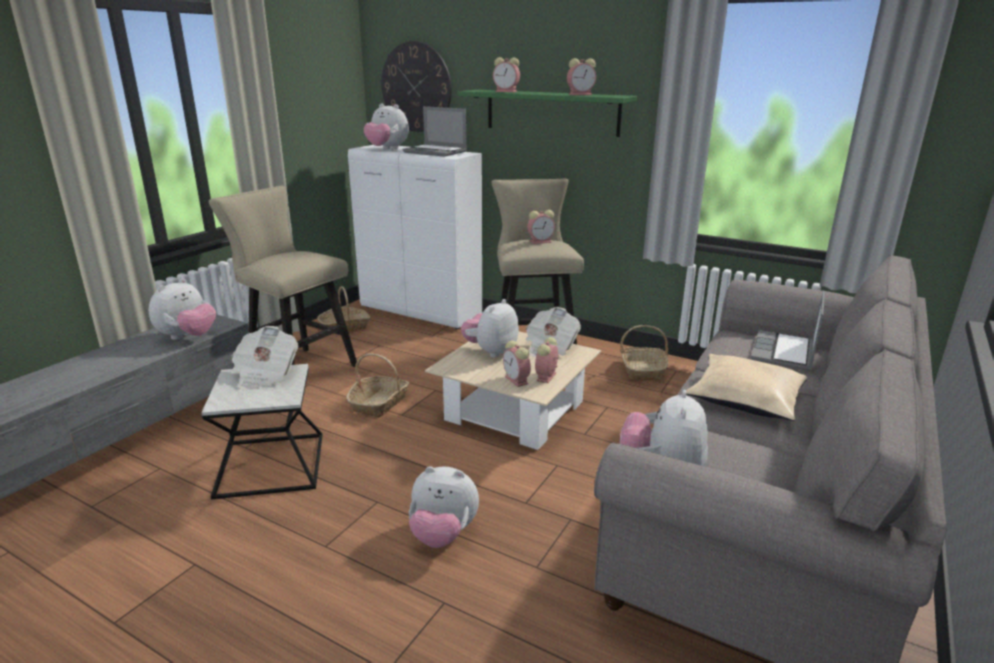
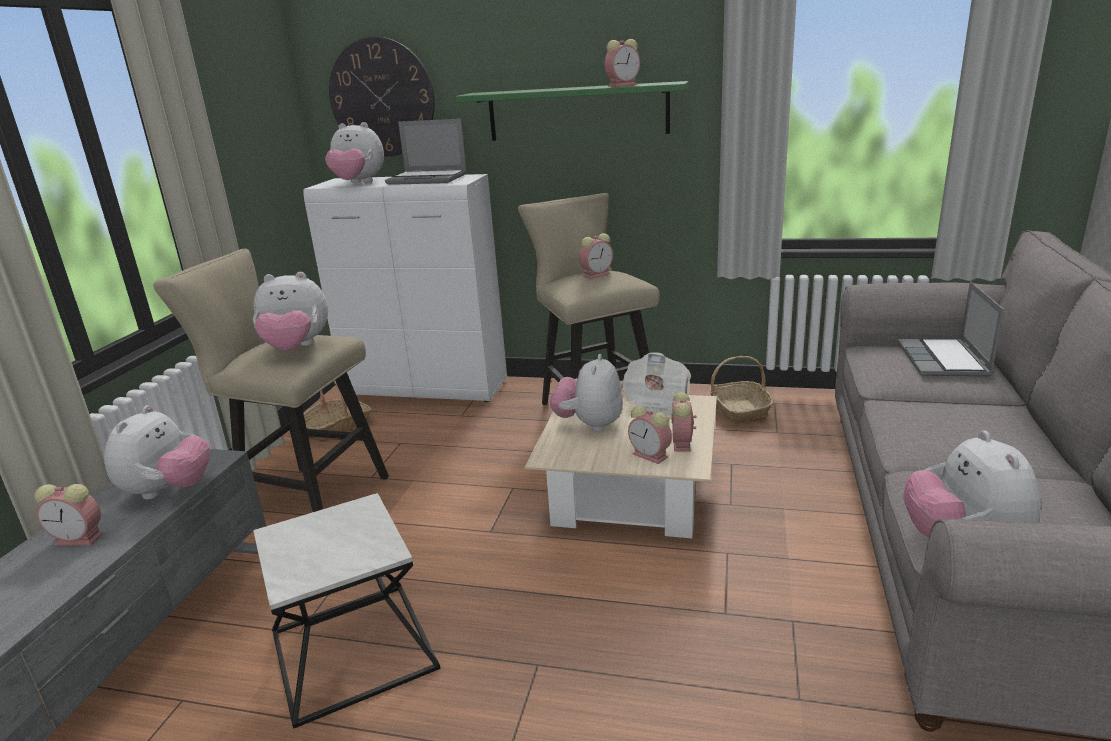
camera: 15 degrees left, 0 degrees up
newspaper [231,326,298,390] -> none
basket [346,353,409,418] -> none
plush toy [409,466,479,548] -> plush toy moved to [253,272,328,351]
alarm clock [493,57,520,92] -> alarm clock moved to [34,484,103,546]
beige pillow [686,354,807,421] -> none

